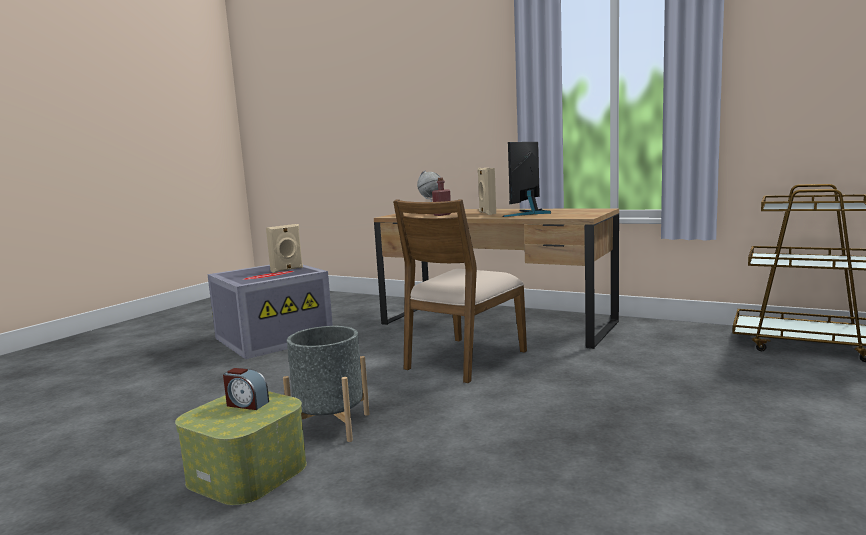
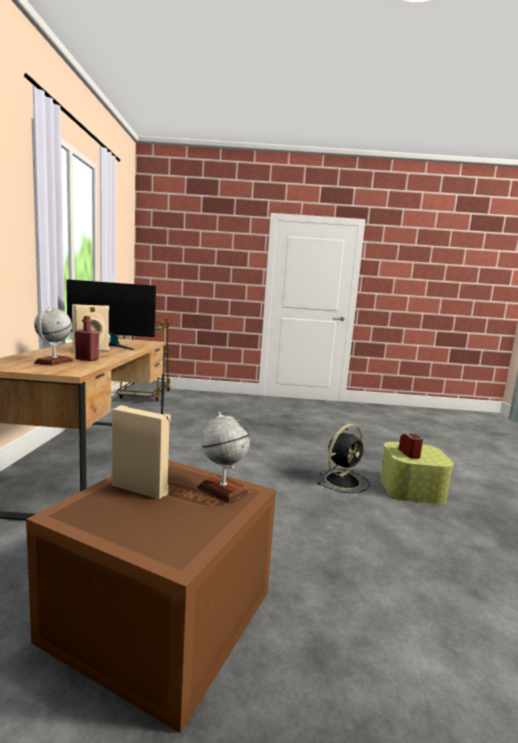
camera: 120 degrees left, 0 degrees up
grey storage box [207,265,333,359] -> brown storage box [26,460,276,733]
grey planter [283,326,369,442] -> black fan [318,424,370,493]
brown chair [393,199,527,383] -> none
none -> globe [197,412,250,503]

